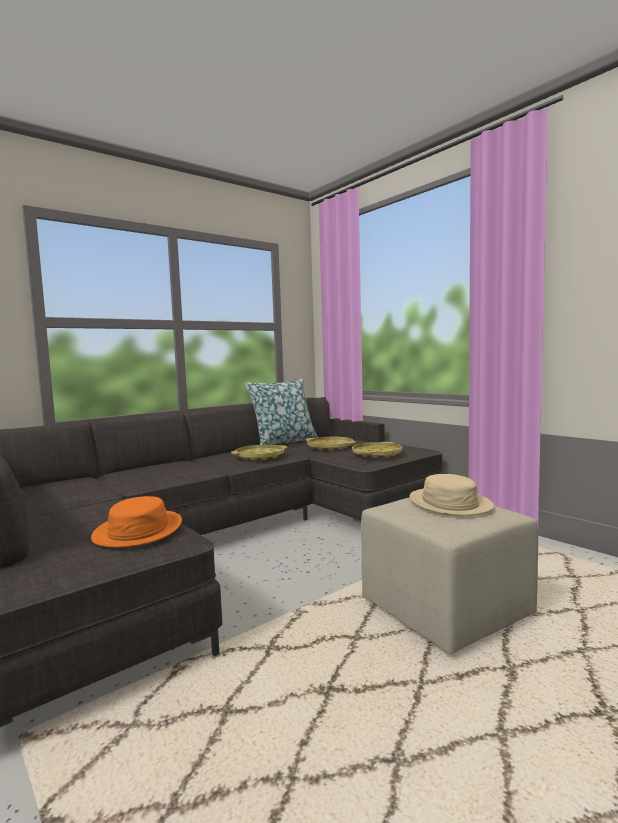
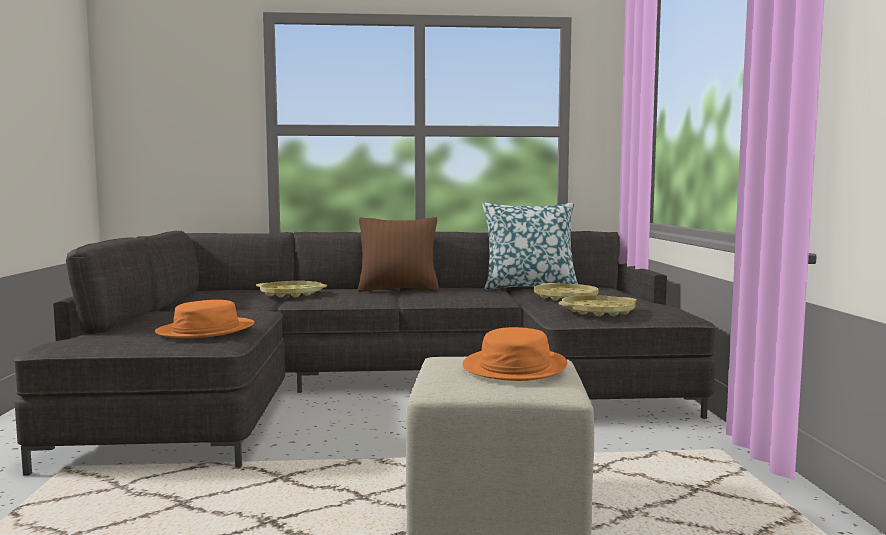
camera: 35 degrees right, 0 degrees up
yellow tray [231,445,287,461] -> yellow tray moved to [256,281,327,298]
beige hat [409,474,494,516] -> orange hat [463,327,568,381]
none -> brown pillow [358,217,439,292]

